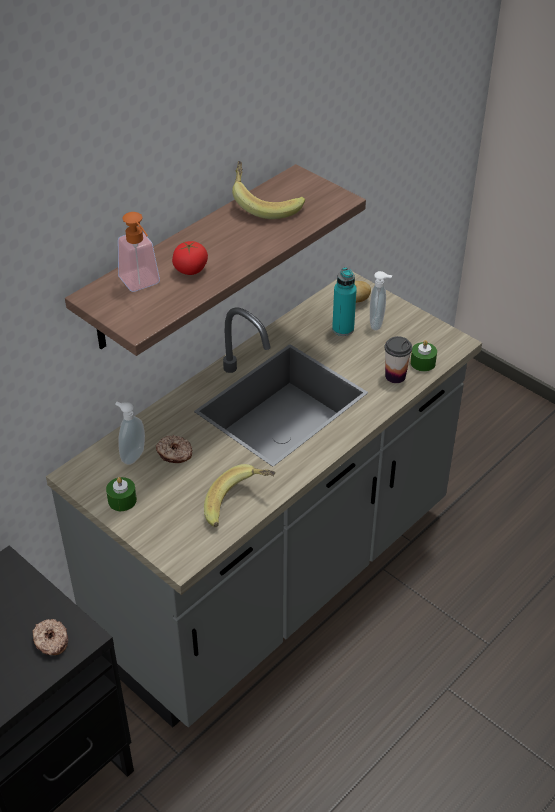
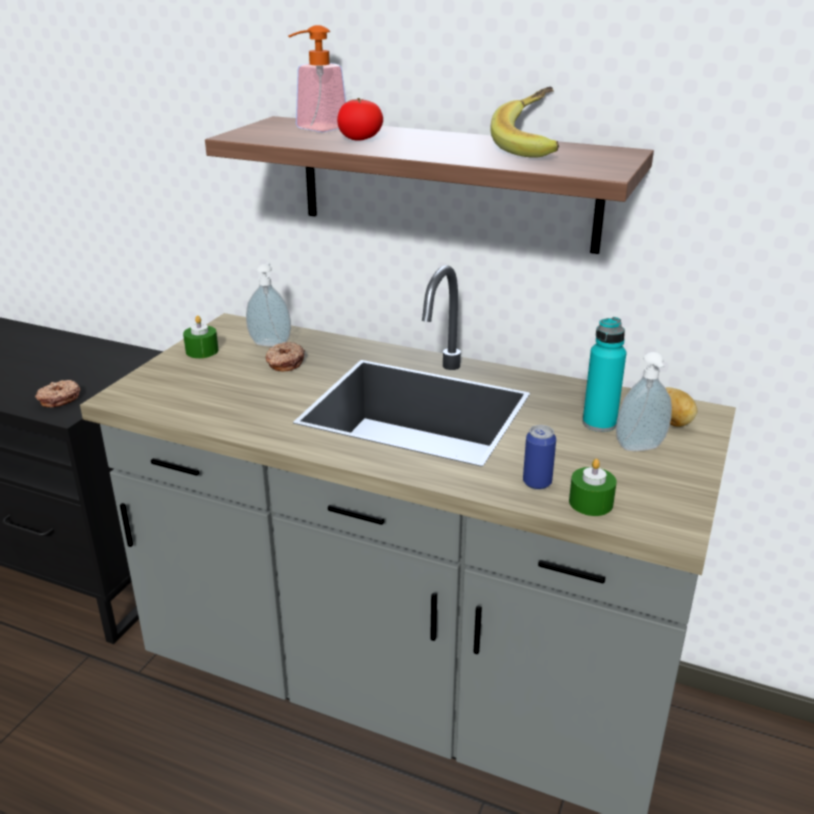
camera: 70 degrees right, 15 degrees down
banana [204,464,276,527] -> none
cup [384,336,412,383] -> can [523,425,556,490]

